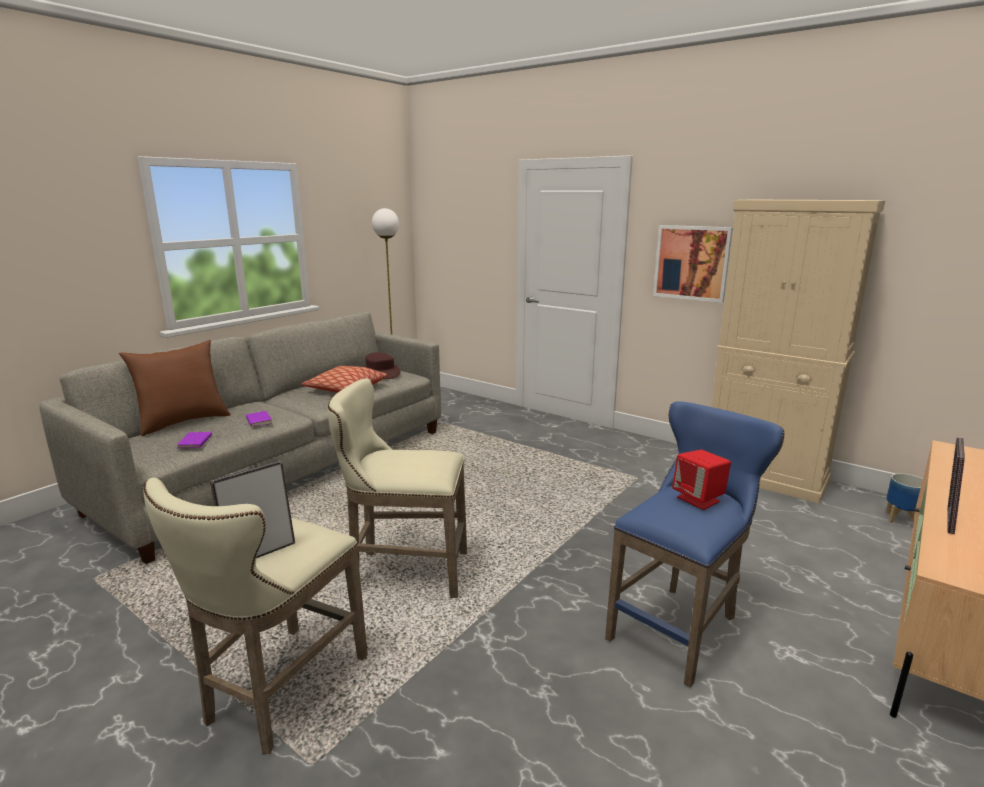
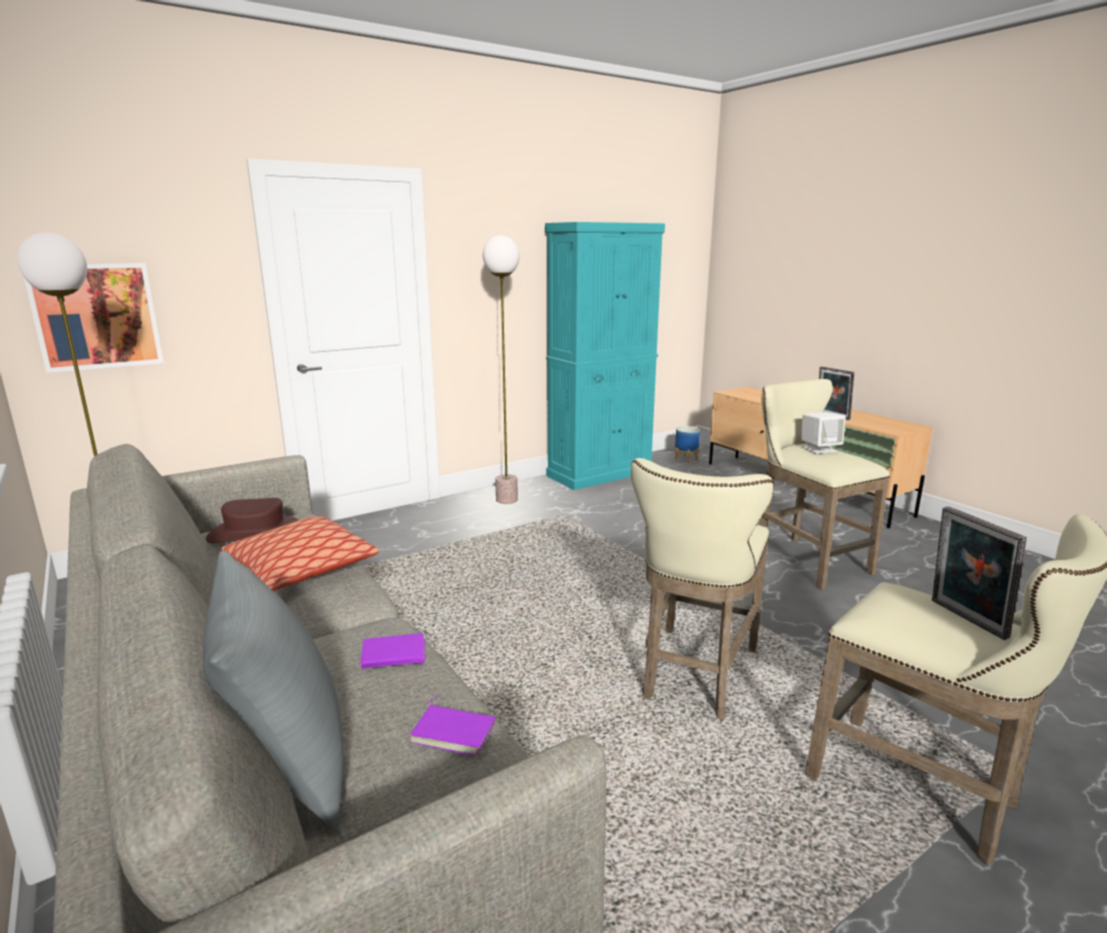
camera: 70 degrees left, 0 degrees up
brown pillow [119,340,231,436] -> grey pillow [203,551,344,832]
blue stool [605,401,785,688] -> beige stool [759,379,890,590]
picture [653,225,733,303] -> picture moved to [24,263,164,373]
red speaker [672,450,731,510] -> white speaker [801,412,846,454]
beige cabinet [711,200,885,504] -> turquoise cabinet [545,222,665,490]
none -> floor lamp [483,235,520,504]

